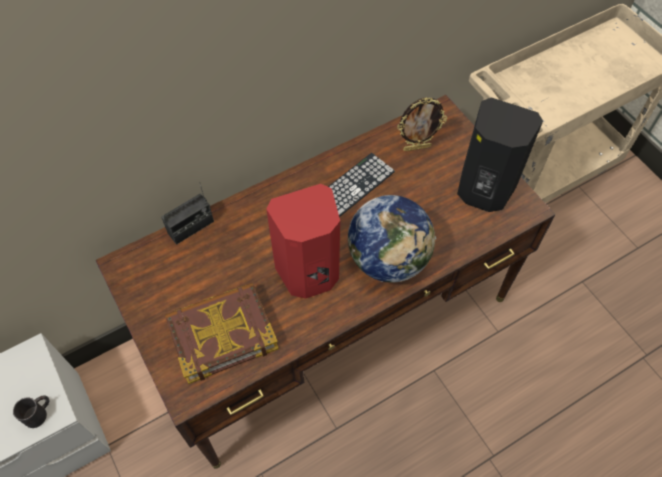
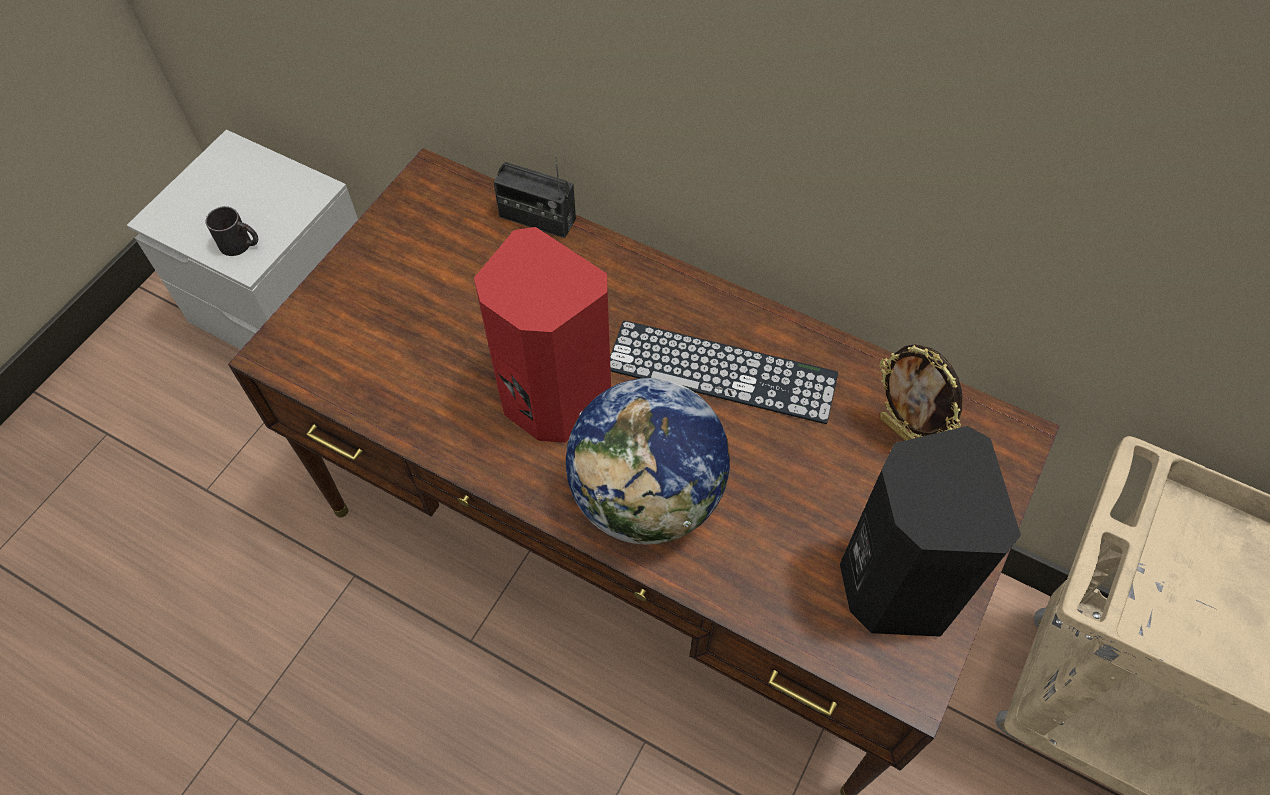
camera: 60 degrees right, 0 degrees up
book [165,283,279,384] -> none

